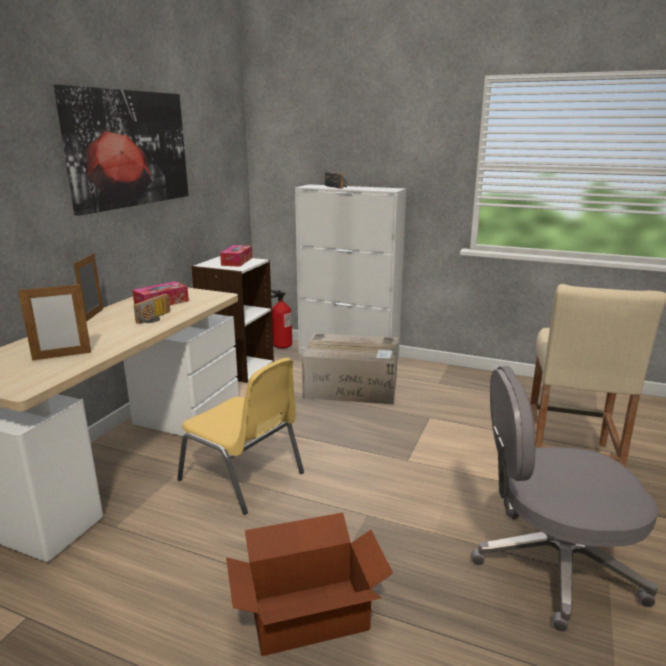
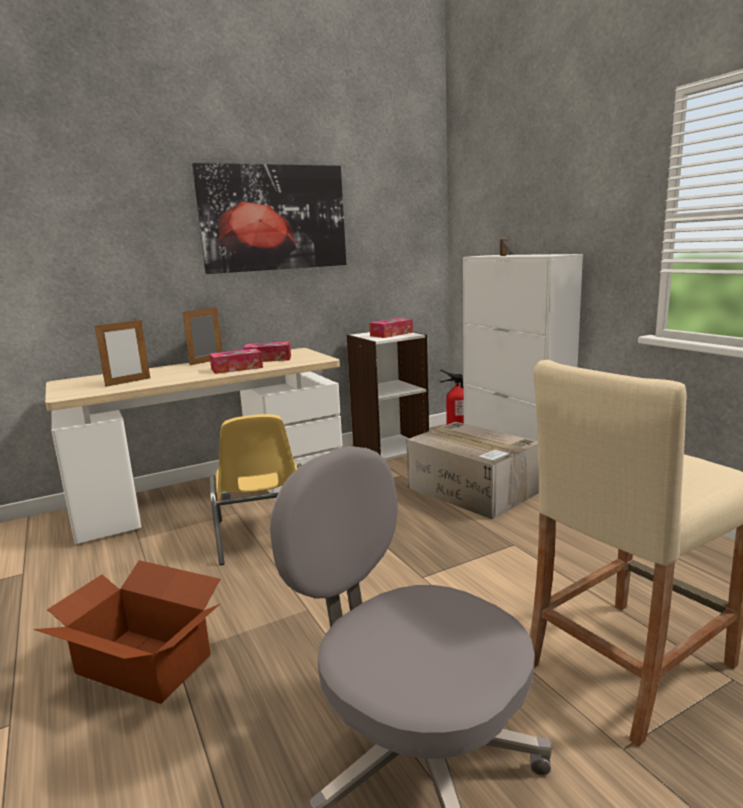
camera: 40 degrees right, 5 degrees down
picture frame [18,282,91,361] -> picture frame turned 60 degrees counterclockwise [94,318,150,387]
radio [134,294,170,324] -> tissue box [209,348,263,374]

